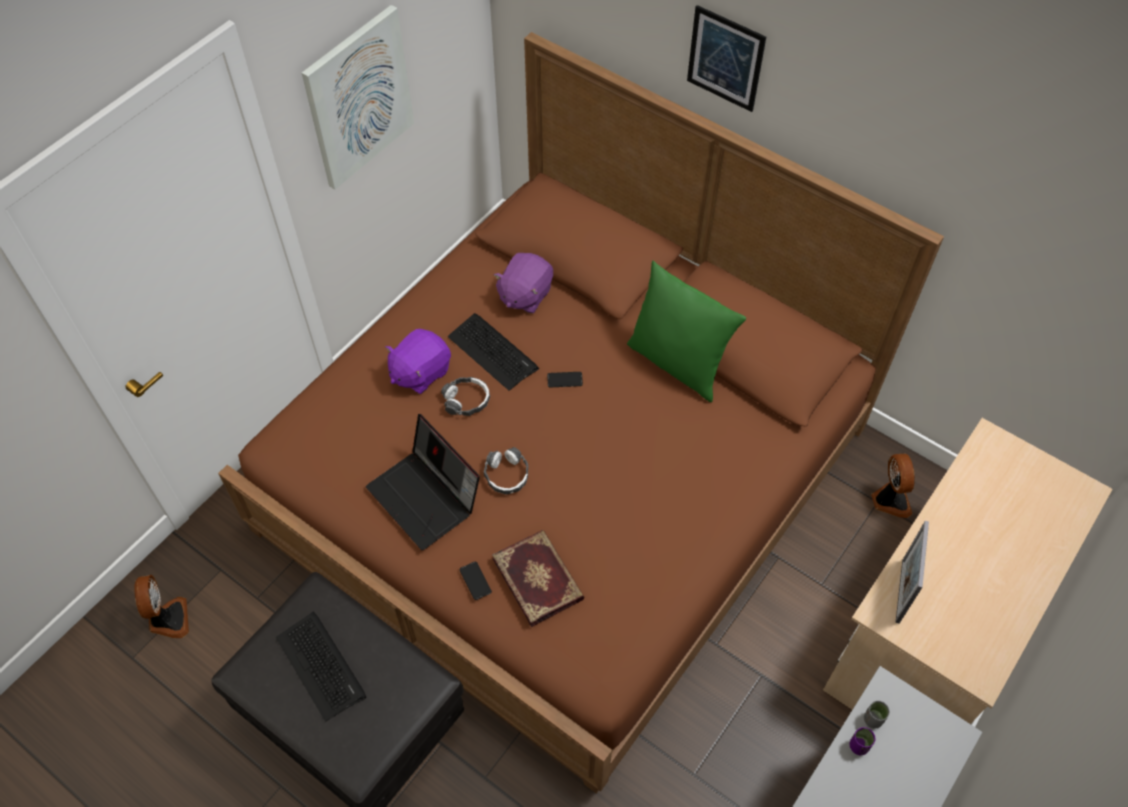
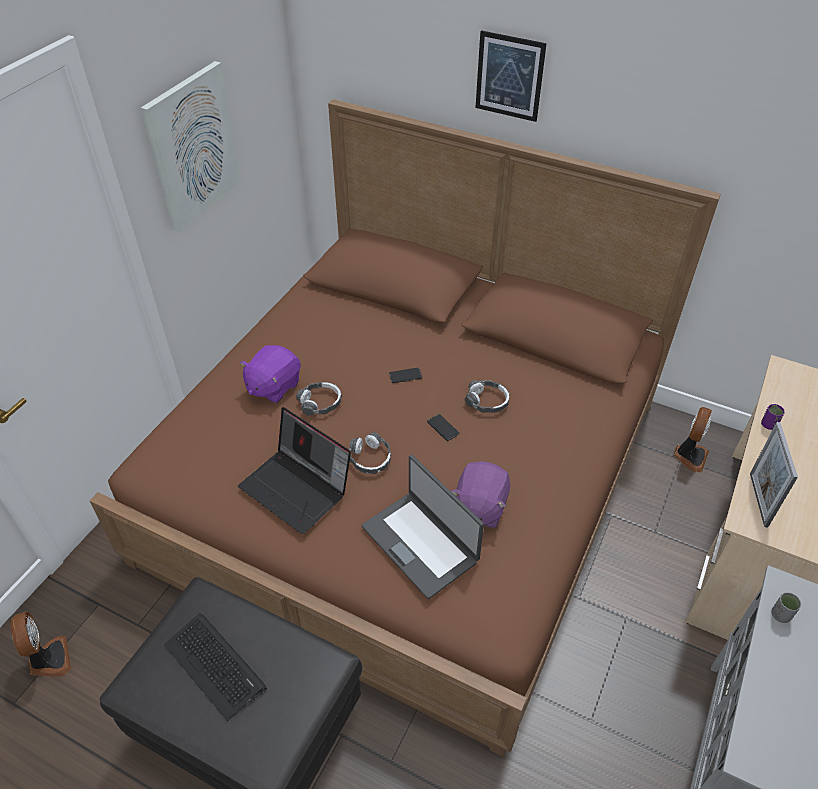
camera: 10 degrees left, 10 degrees down
keyboard [448,313,539,391] -> none
phone [459,562,492,600] -> phone moved to [427,414,459,441]
book [492,530,585,627] -> laptop [361,455,484,599]
purple plush toy [494,253,553,313] -> purple plush toy moved to [451,461,510,528]
green pillow [627,261,746,402] -> none
purple cup [850,727,875,755] -> purple cup moved to [761,404,785,430]
fan [871,453,915,518] -> fan turned 45 degrees clockwise [673,407,712,473]
none -> headphones [465,380,509,413]

